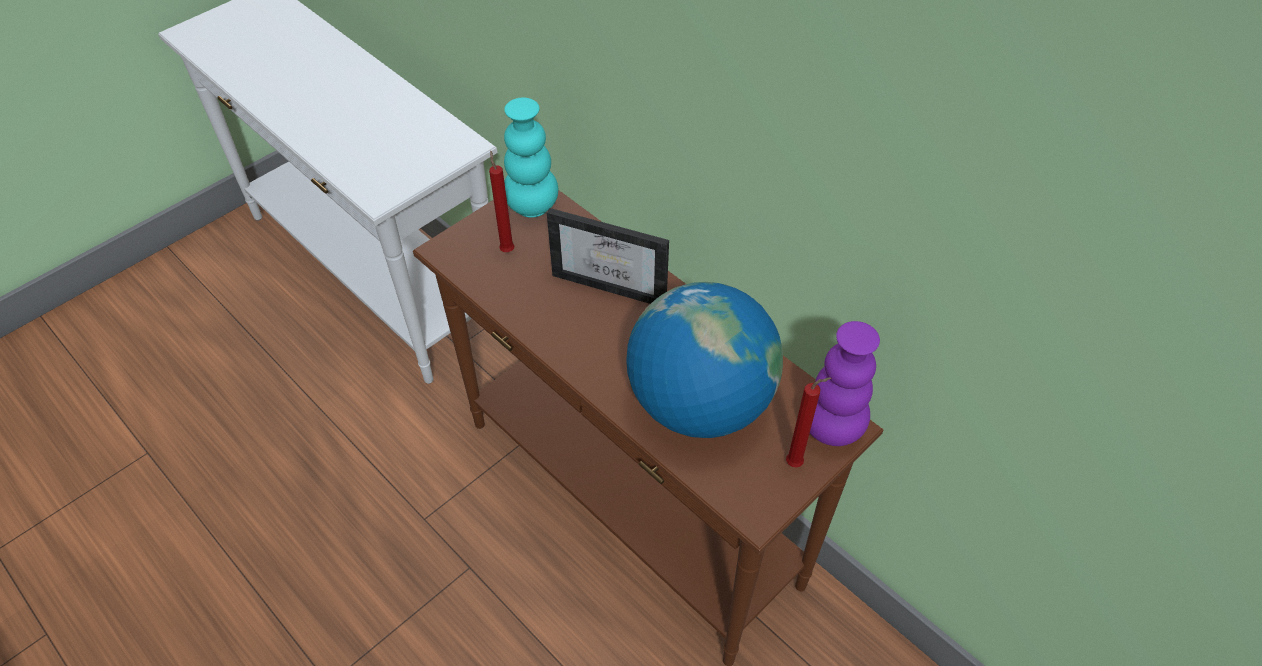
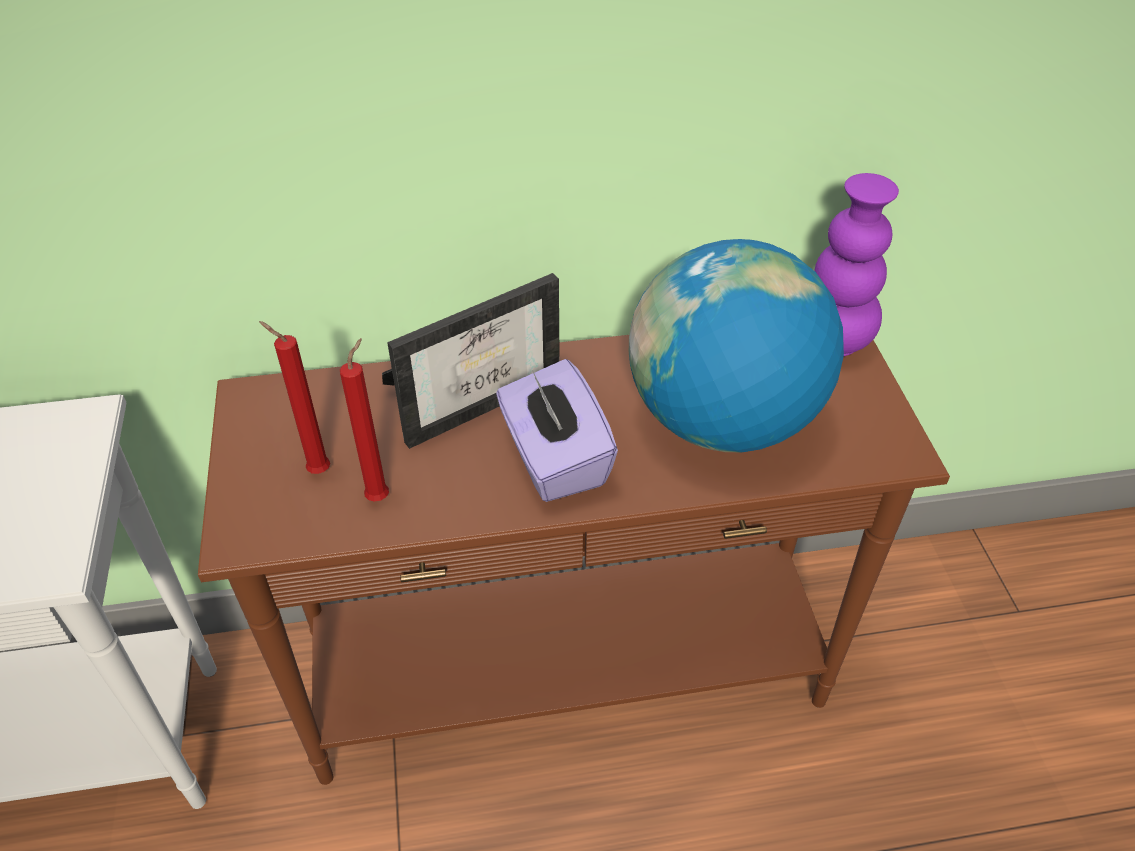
camera: 55 degrees left, 5 degrees down
turquoise vase [504,98,558,218] -> none
red candle [786,377,831,468] -> red candle moved to [340,338,389,502]
none -> purple tissue box [496,359,618,502]

